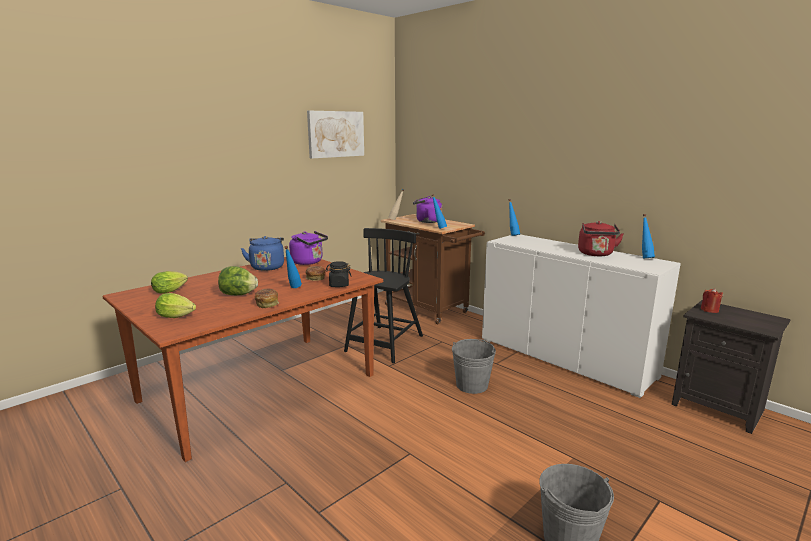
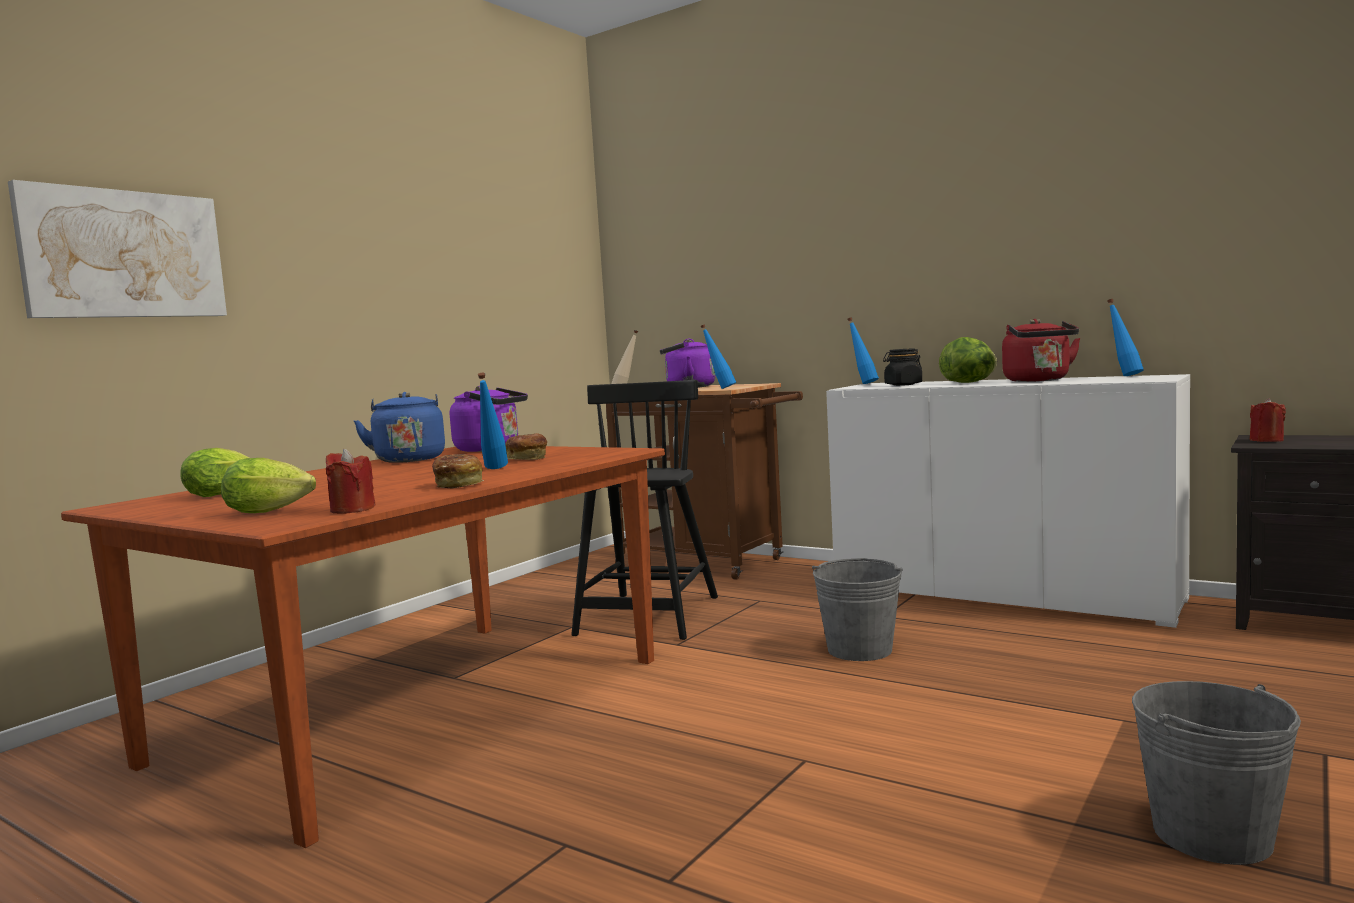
camera: 10 degrees left, 10 degrees down
lettuce [218,266,258,295] -> lettuce moved to [939,337,997,383]
picture [307,111,364,158] -> picture moved to [8,180,227,318]
black jar [325,261,351,287] -> black jar moved to [883,348,922,386]
none -> red candle [326,449,375,514]

